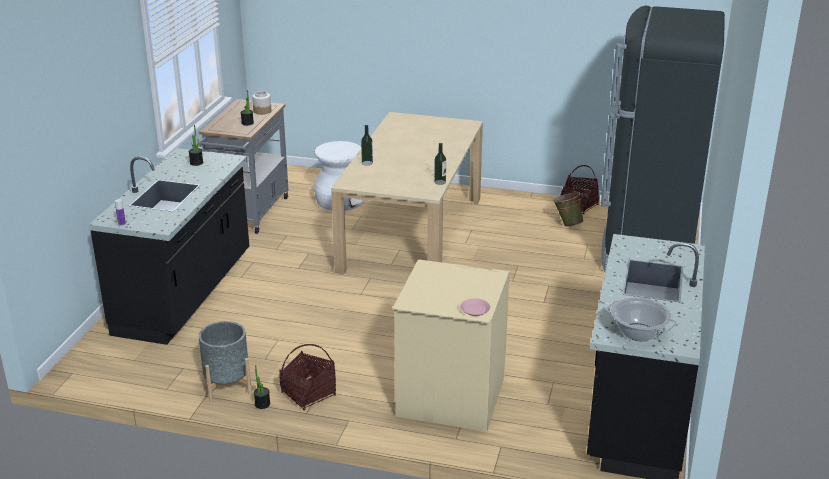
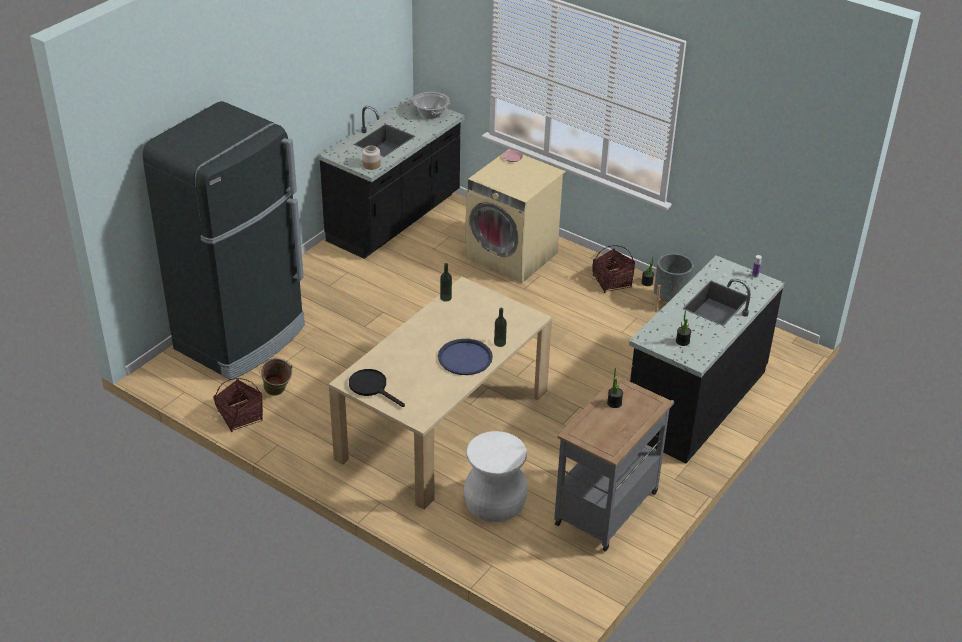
camera: 160 degrees left, 10 degrees up
jar [252,91,271,115] -> jar moved to [362,145,380,170]
none -> black frying pan [349,369,405,407]
none -> blue tray [438,339,493,375]

